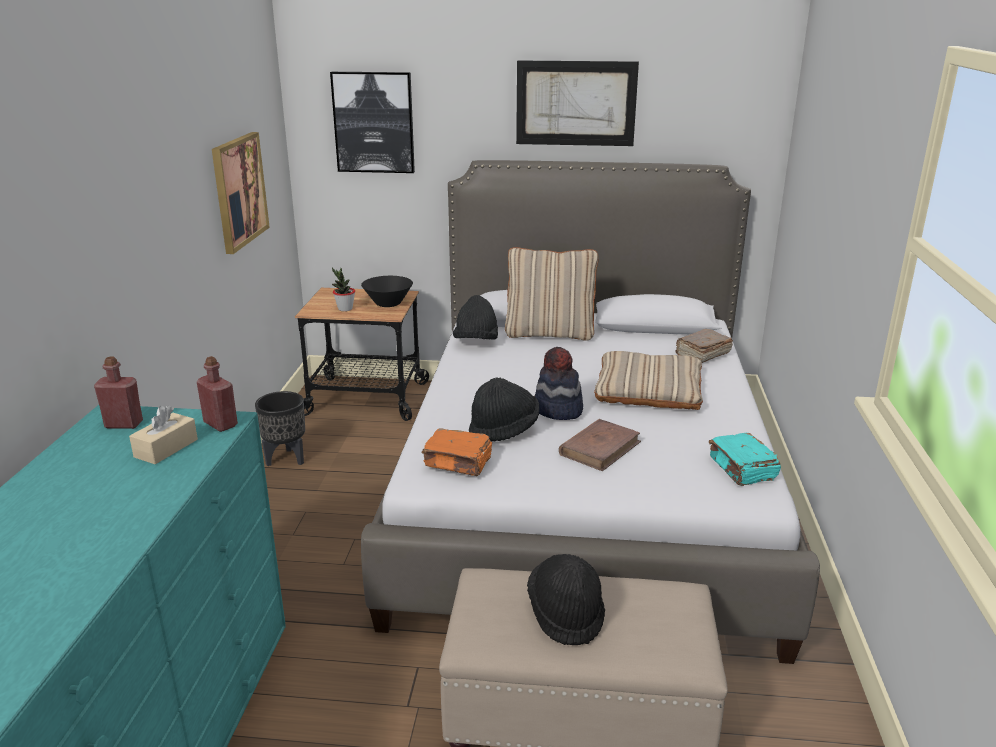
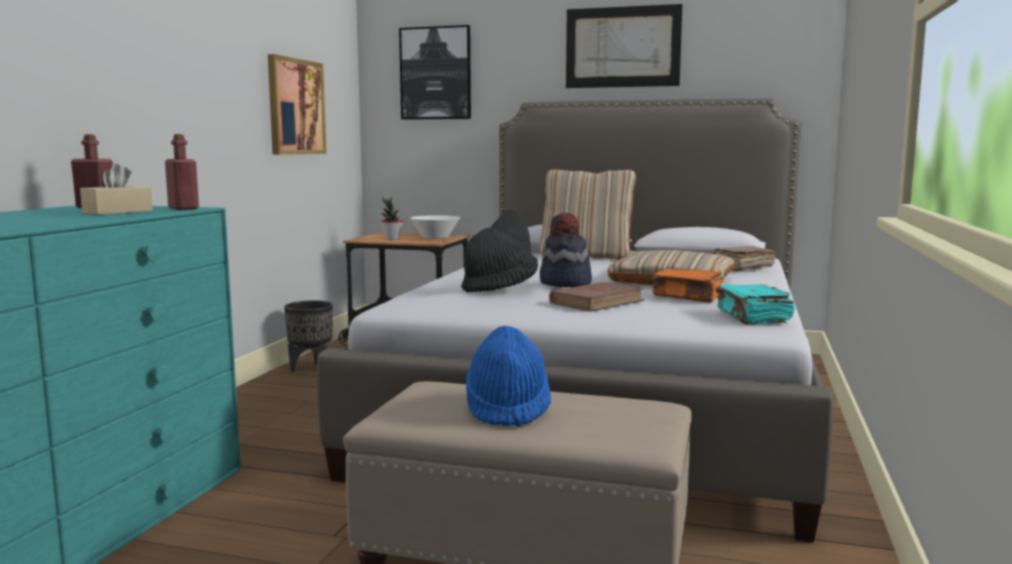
camera: 10 degrees right, 15 degrees down
black bowl [361,276,413,307] -> white bowl [410,215,460,239]
orange book [422,428,492,476] -> orange book moved to [652,269,723,303]
black hat [527,554,605,645] -> blue hat [466,326,551,427]

